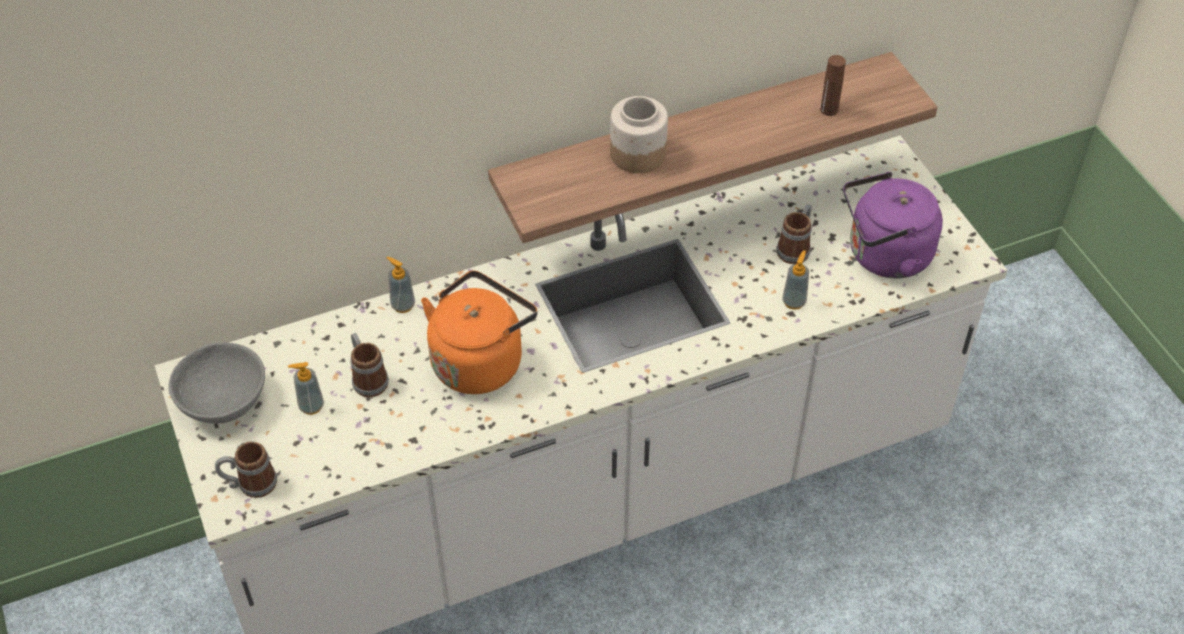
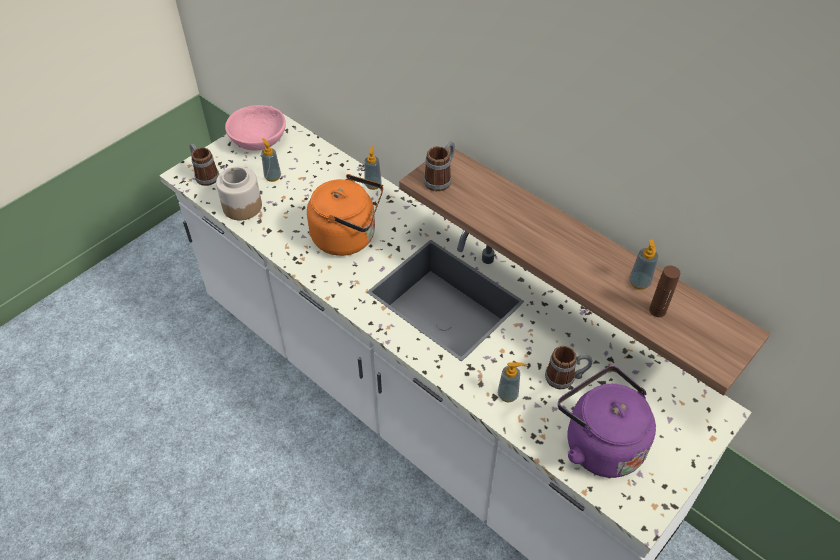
camera: 65 degrees right, 0 degrees up
grey bowl [168,342,265,424] -> pink bowl [225,105,286,151]
mug [350,333,389,397] -> mug moved to [424,141,455,191]
jar [610,96,668,173] -> jar moved to [216,167,262,220]
none -> soap dispenser [629,240,658,290]

